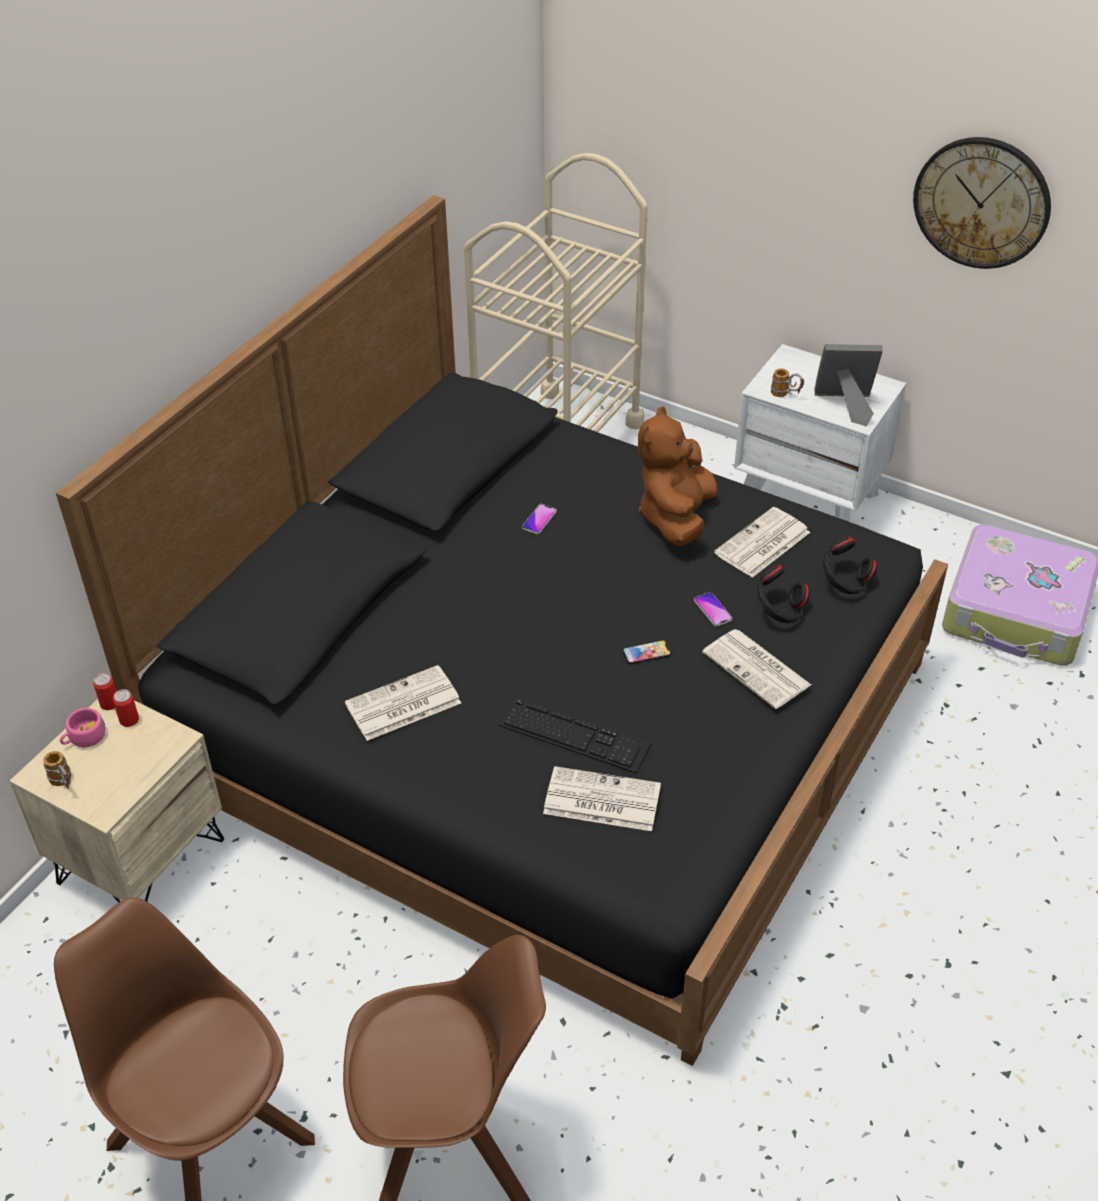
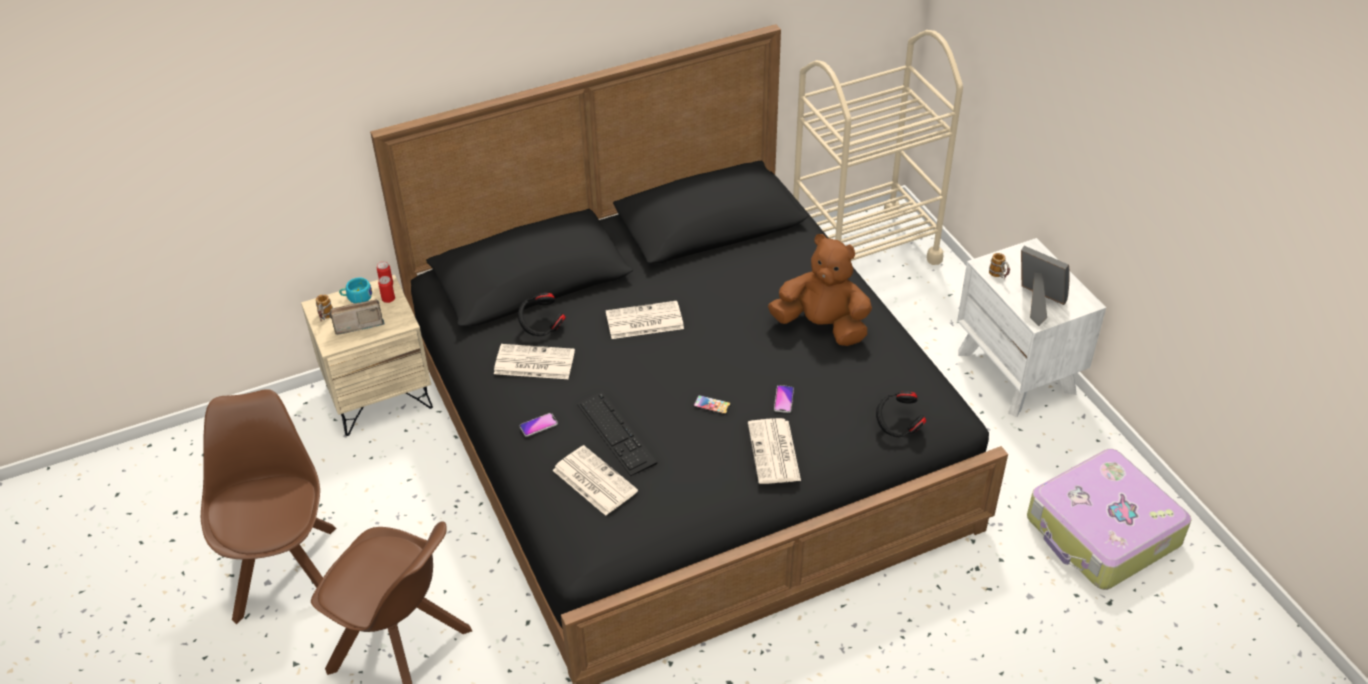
camera: 35 degrees right, 0 degrees up
pink cup [60,708,106,747] -> turquoise cup [339,278,372,303]
phone [522,504,557,534] -> phone moved to [520,413,558,437]
brown plush toy [638,406,718,546] -> brown plush toy turned 60 degrees clockwise [768,234,872,346]
newspaper [714,507,810,577] -> newspaper moved to [606,301,684,339]
black headphones [757,565,810,623] -> black headphones moved to [518,293,566,336]
wall clock [913,137,1051,269] -> none
none -> radio [329,299,385,335]

